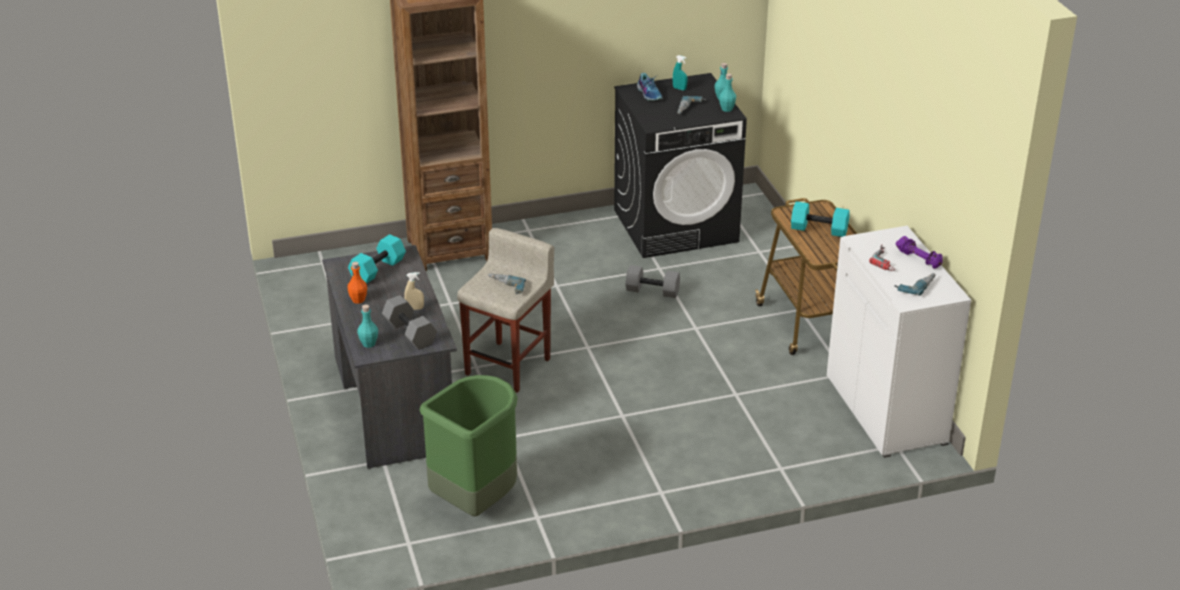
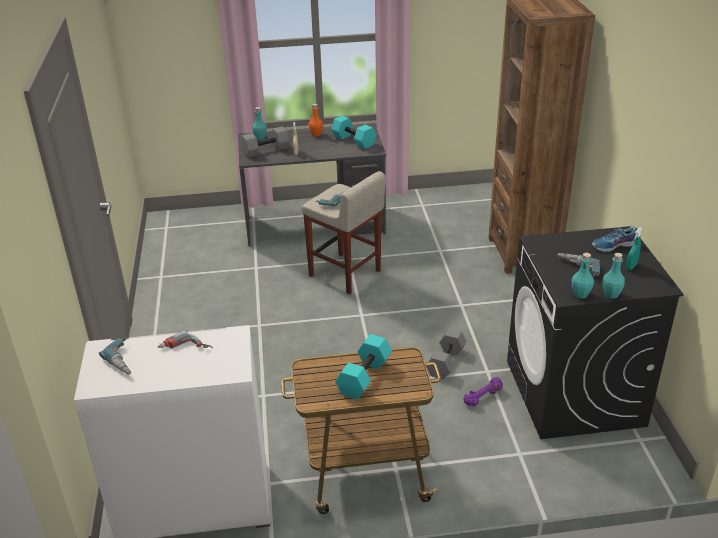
camera: 100 degrees right, 0 degrees up
green trash can [419,375,518,516] -> none
purple dumbbell [895,236,943,269] -> purple dumbbell moved to [463,377,503,406]

